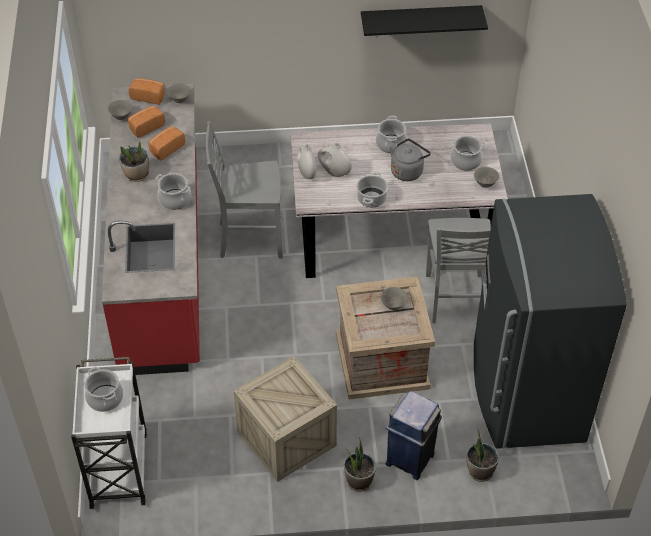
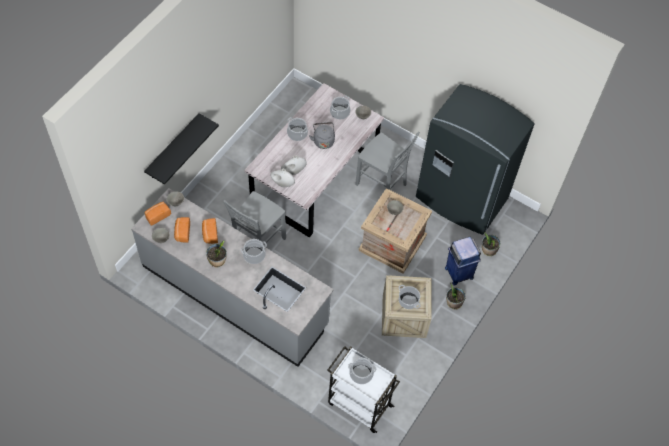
camera: 55 degrees left, 10 degrees up
red counter [102,84,200,375] -> grey counter [131,188,334,367]
cooking pot [357,173,388,207] -> cooking pot moved to [399,285,420,309]
black shelf [361,5,488,36] -> black shelf moved to [144,113,219,185]

